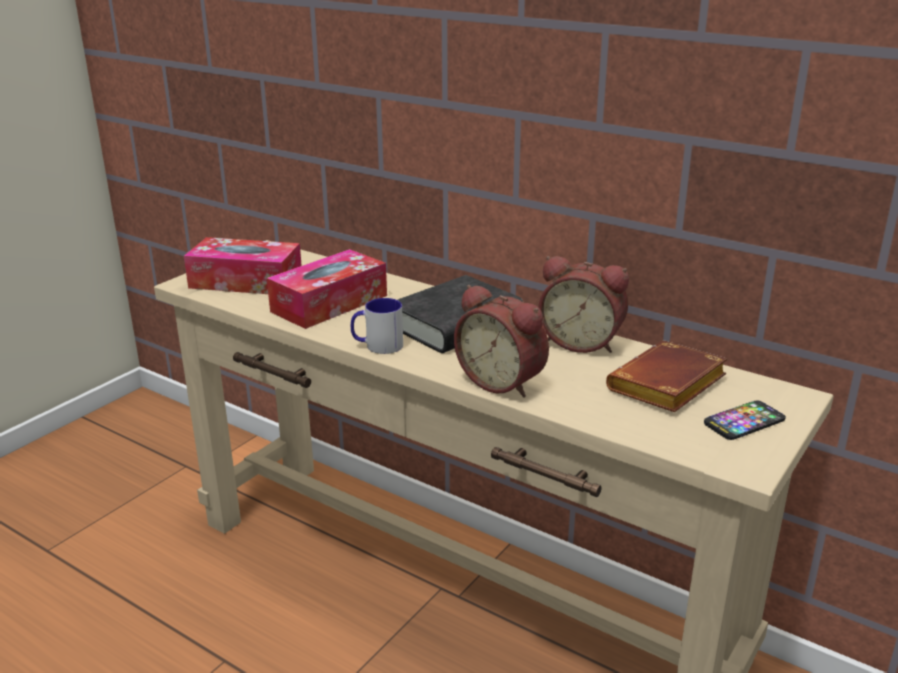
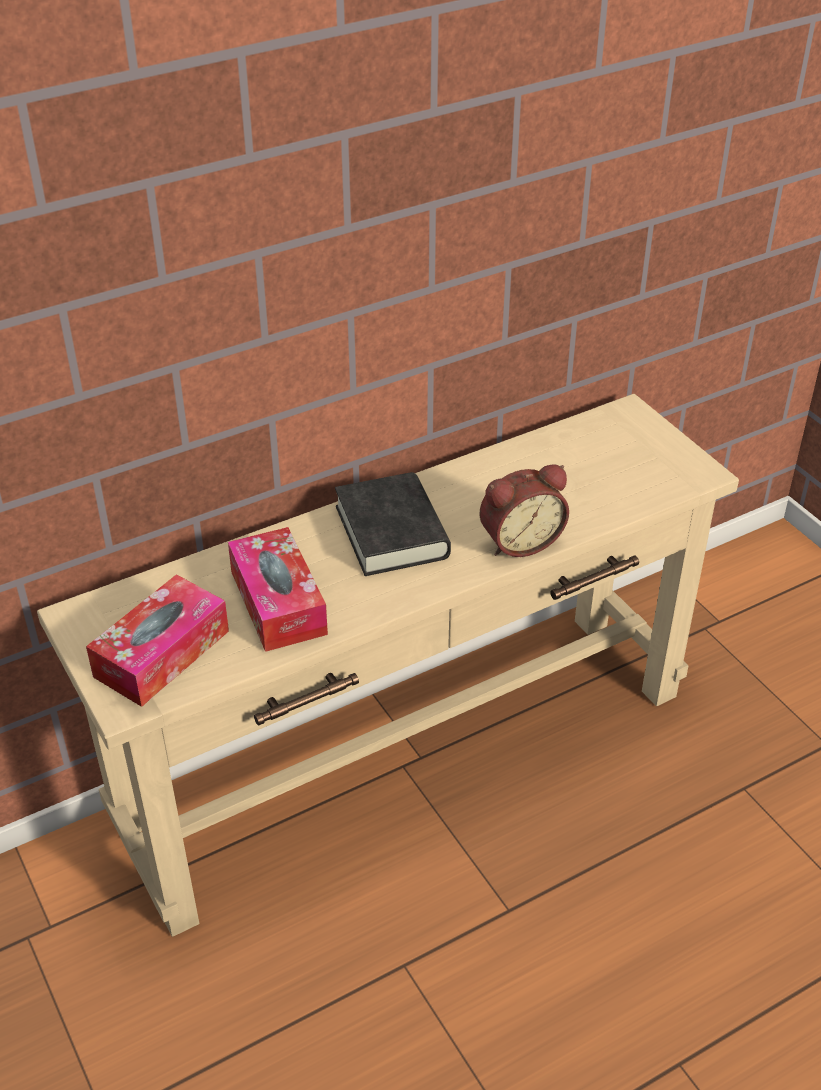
camera: 65 degrees left, 15 degrees up
mug [351,298,403,354] -> none
alarm clock [538,256,629,353] -> none
brown book [606,340,727,412] -> none
phone [704,400,786,440] -> none

